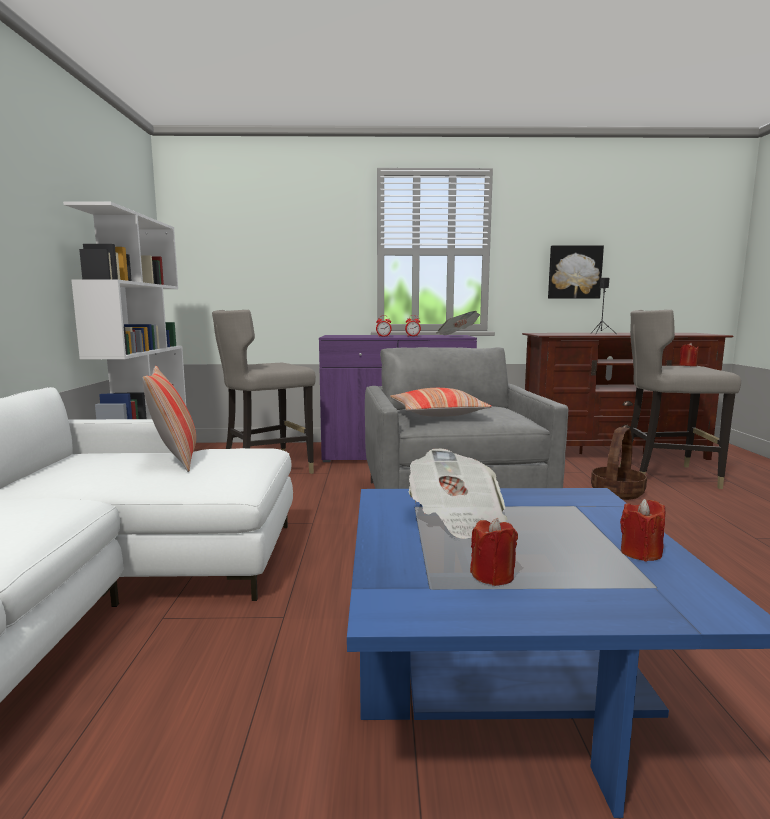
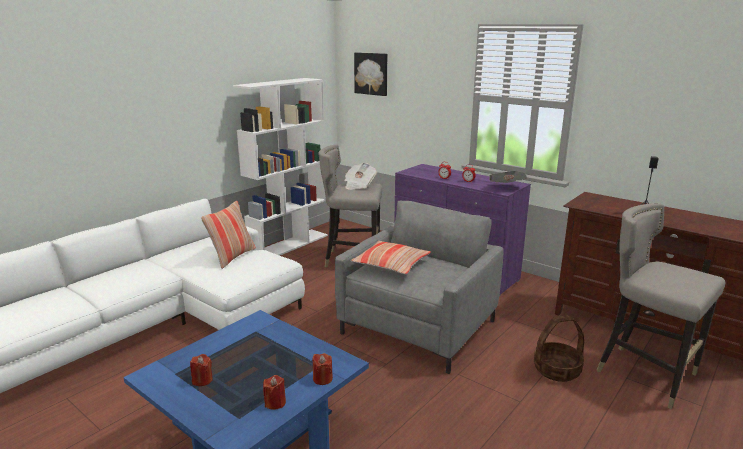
camera: 40 degrees right, 10 degrees up
newspaper [409,448,507,539] -> newspaper moved to [344,163,377,190]
picture [548,245,604,299] -> picture moved to [354,52,387,96]
red candle [679,343,699,366] -> red candle moved to [312,353,333,385]

